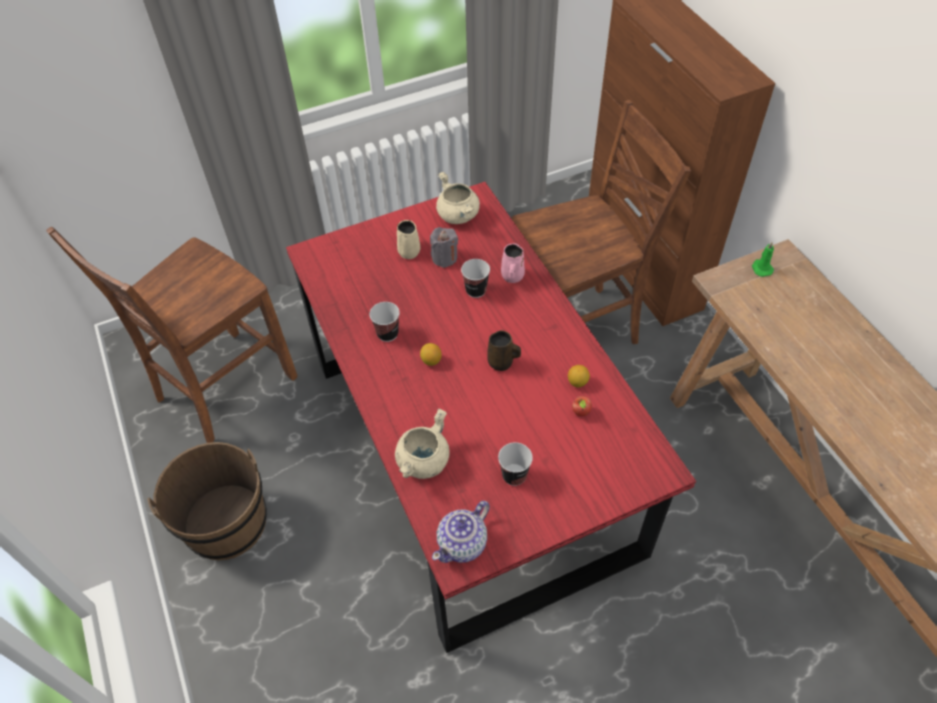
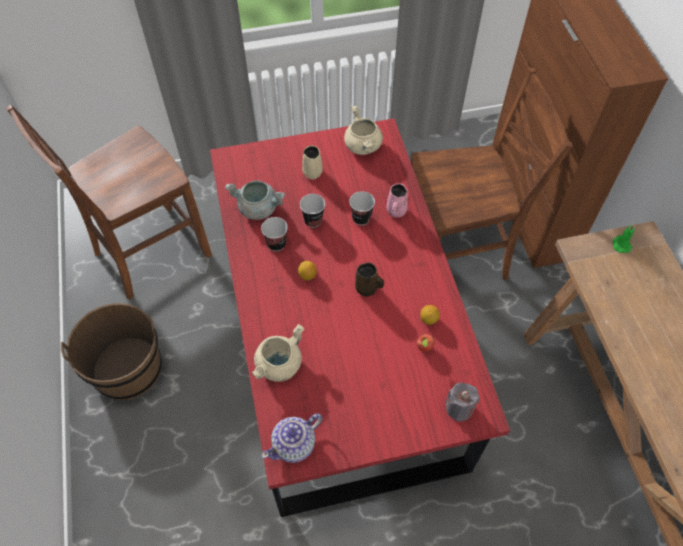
camera: 10 degrees right, 5 degrees up
grey candle [430,227,458,268] -> grey candle moved to [445,383,480,421]
cup [498,442,533,486] -> cup moved to [300,194,325,228]
none -> grey cooking pot [225,181,285,220]

